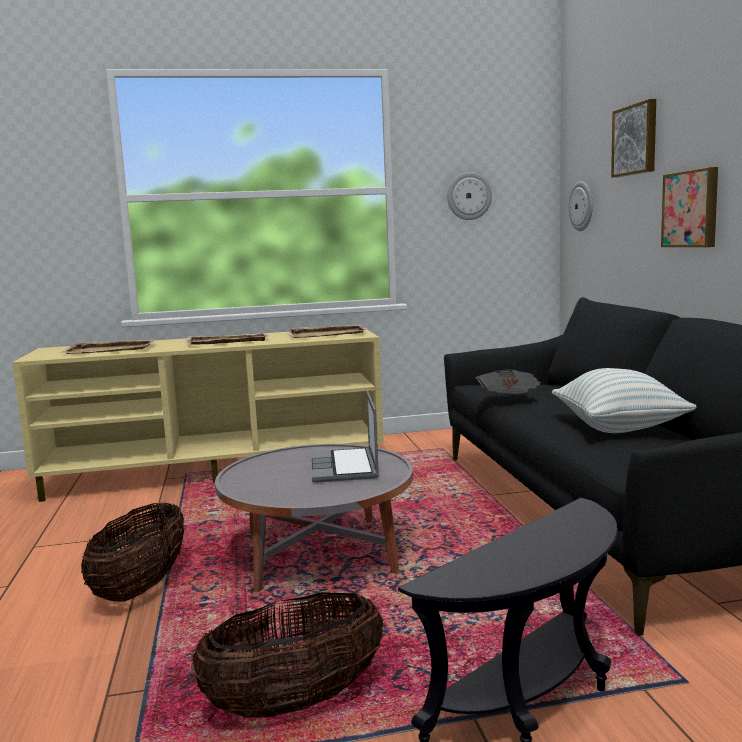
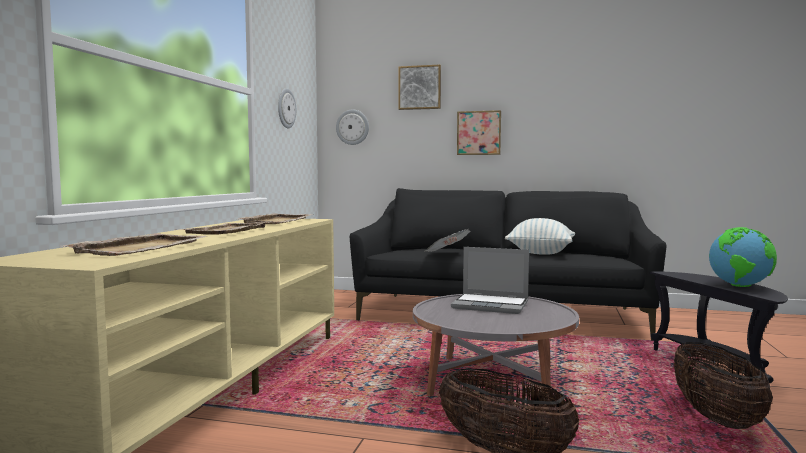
camera: 65 degrees left, 5 degrees down
none -> globe [709,227,777,287]

